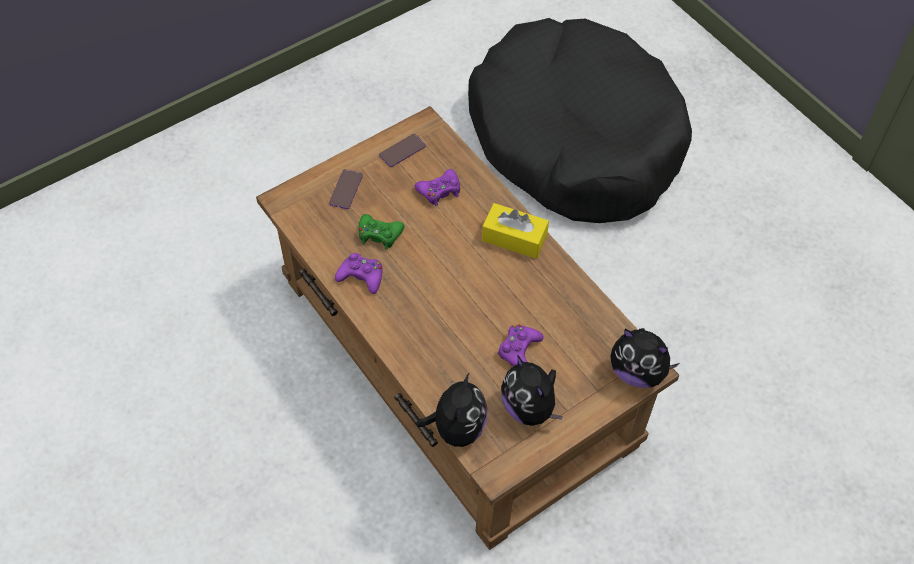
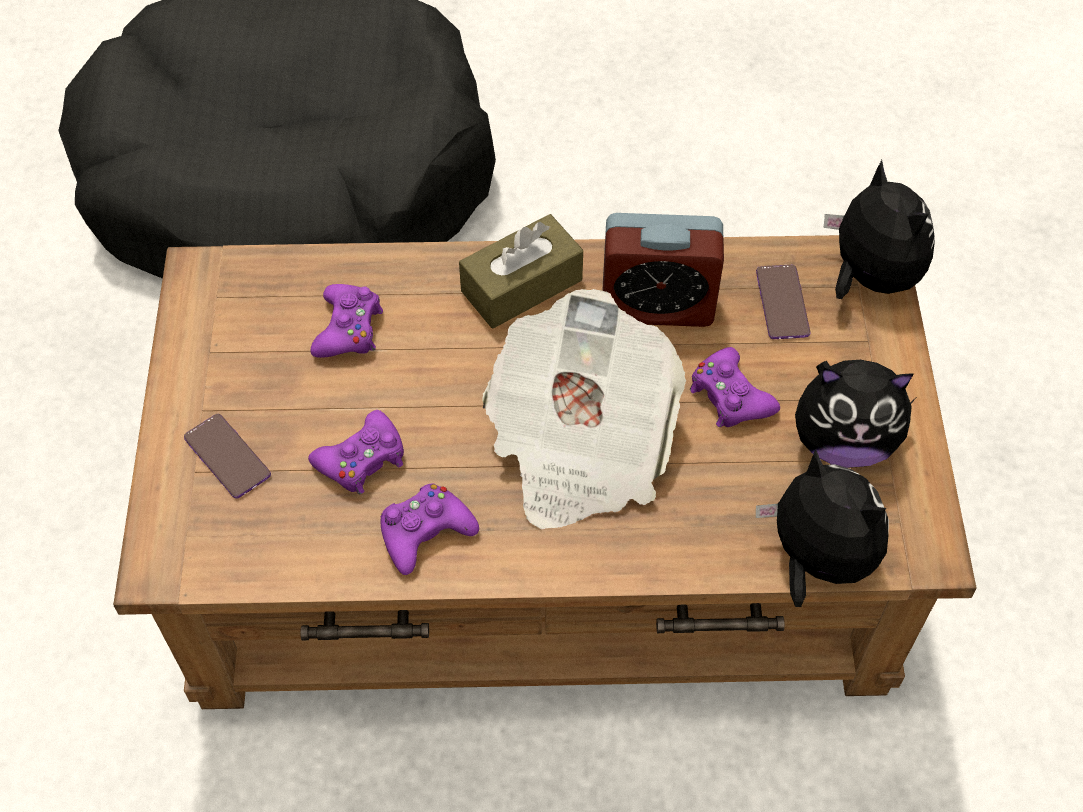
camera: 55 degrees left, 0 degrees up
green game controller [359,214,405,250] -> purple game controller [308,410,404,495]
phone [379,134,426,167] -> phone moved to [756,265,811,339]
yellow tissue box [482,203,549,259] -> brown tissue box [459,214,583,329]
plush toy [610,328,679,388] -> plush toy turned 90 degrees counterclockwise [823,160,935,299]
none -> newspaper [482,289,686,529]
none -> alarm clock [603,213,724,327]

